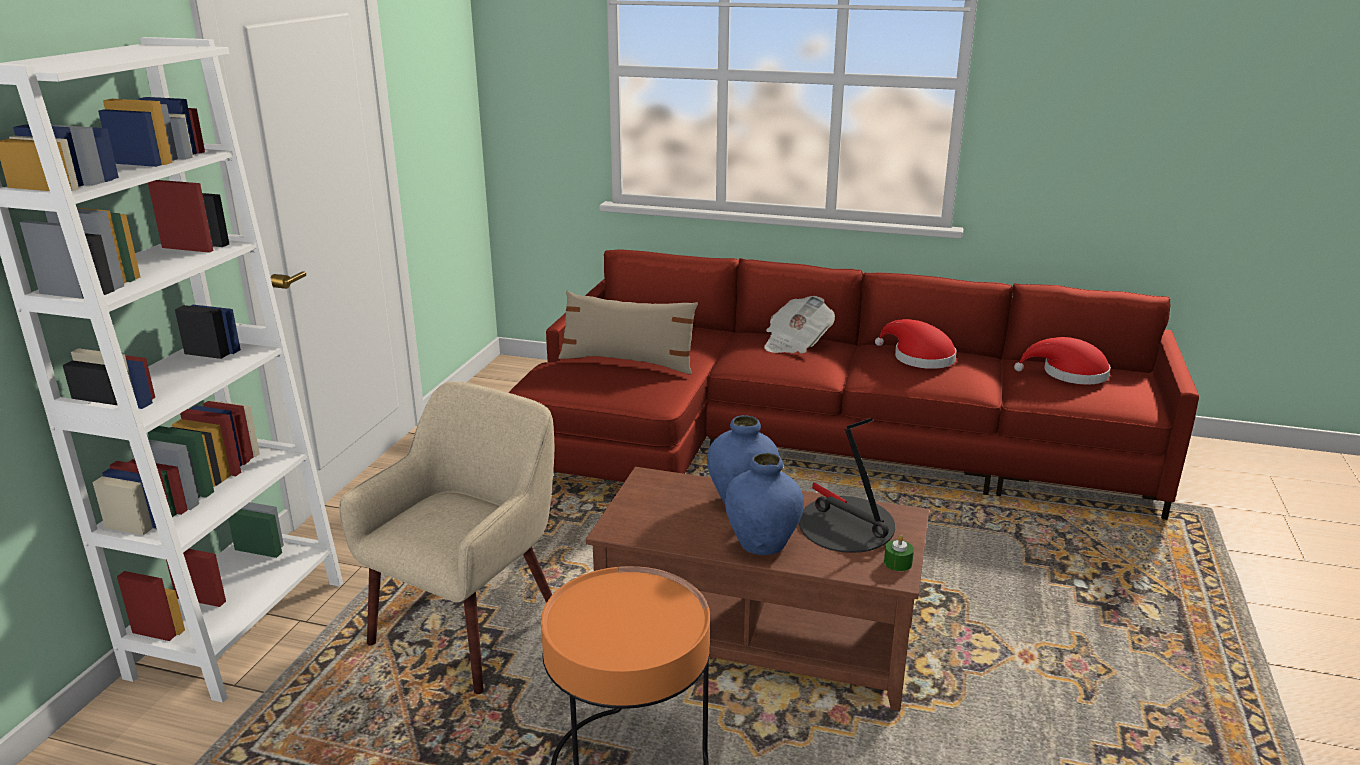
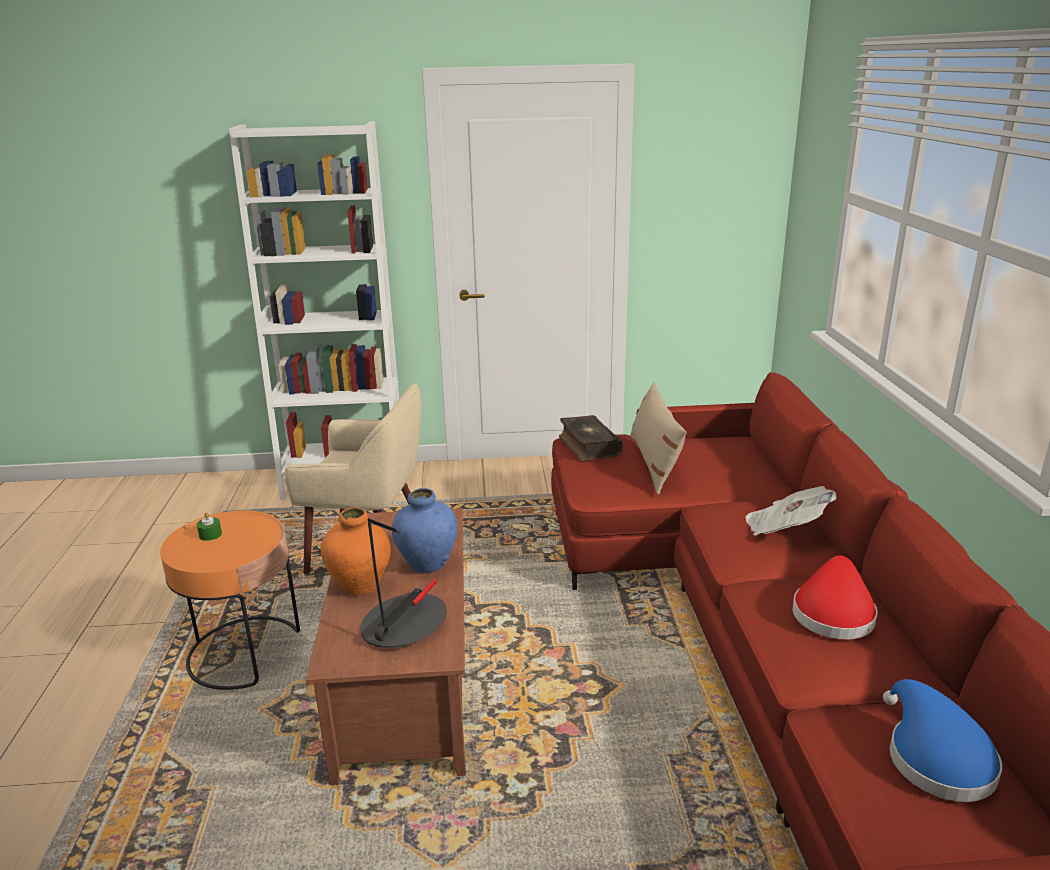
camera: 70 degrees right, 0 degrees up
blue vase [725,453,804,555] -> orange vase [321,507,391,596]
green candle [884,535,914,571] -> green candle moved to [197,512,222,541]
red hat [1014,337,1111,385] -> blue hat [883,679,1002,802]
none -> book [559,415,623,461]

